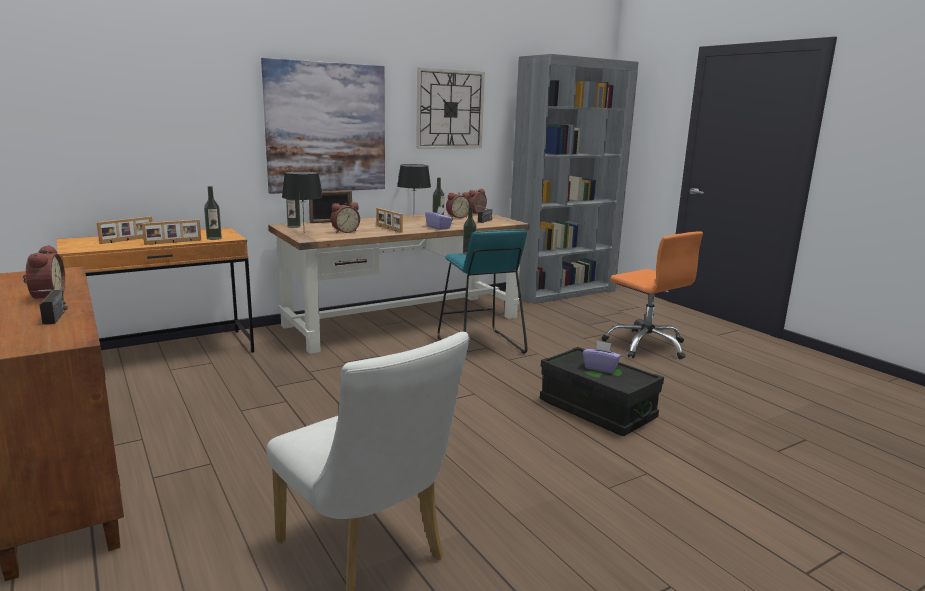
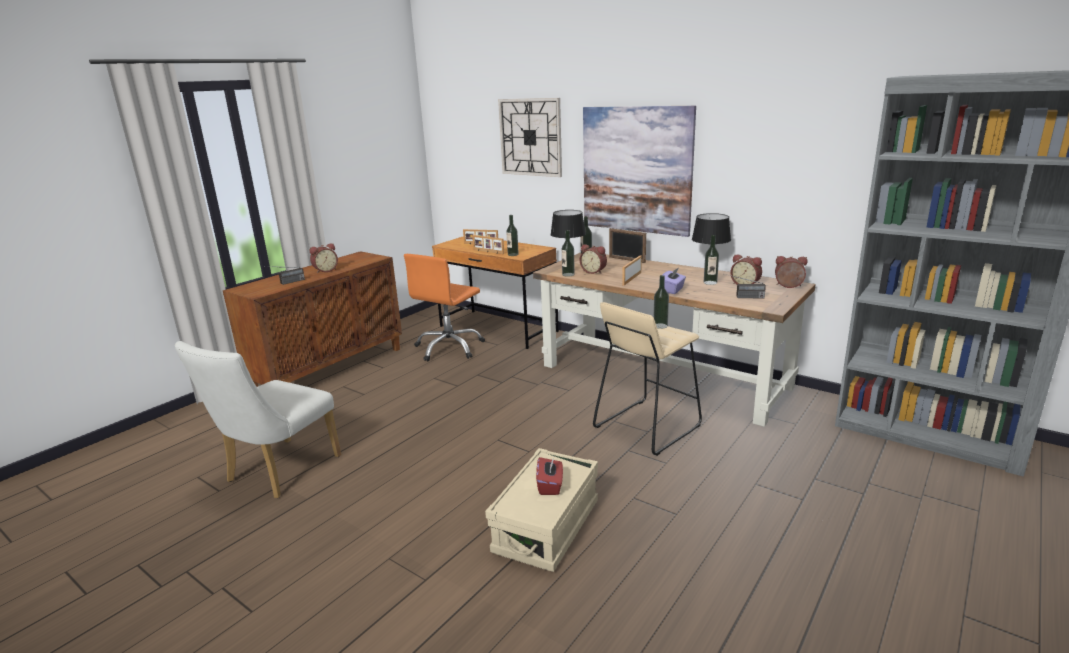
camera: 70 degrees right, 5 degrees up
wall clock [416,68,485,149] -> wall clock moved to [498,98,562,177]
turquoise stool [438,229,528,354] -> beige stool [593,302,702,456]
black storage box [540,347,664,436] -> beige storage box [485,448,598,572]
purple tissue box [583,341,621,373] -> red tissue box [536,457,563,495]
orange office chair [602,231,703,359] -> orange office chair moved to [404,254,485,361]
none -> bottle [562,230,575,277]

